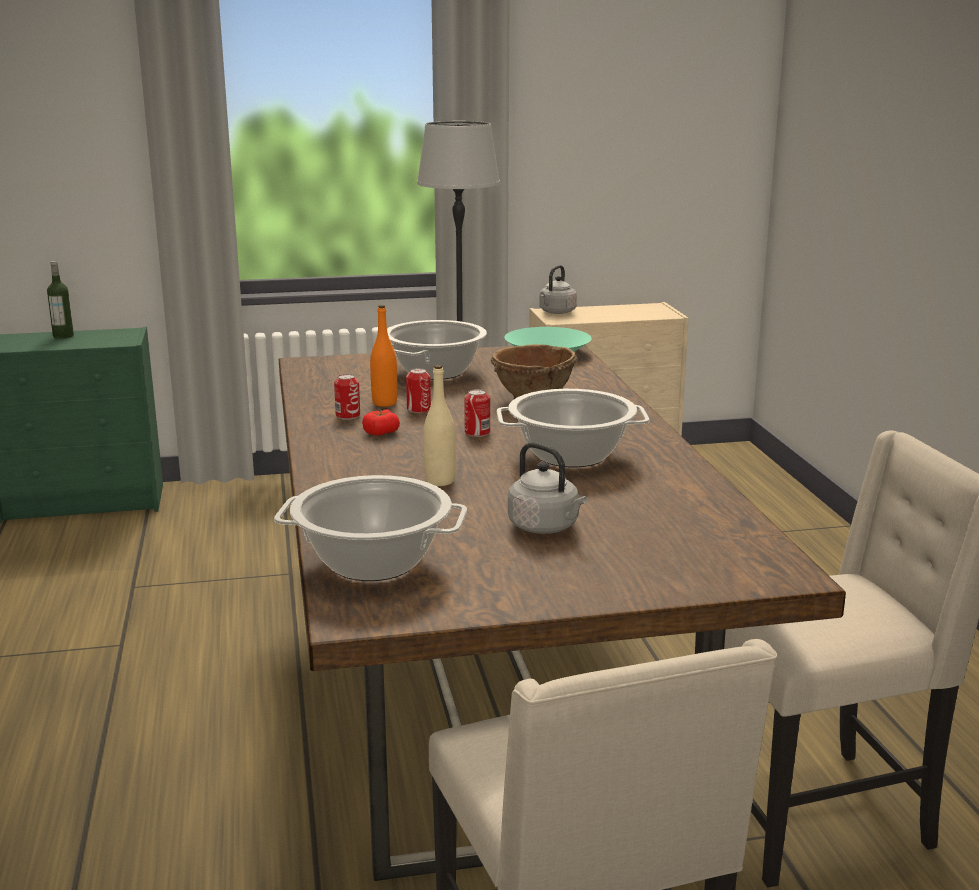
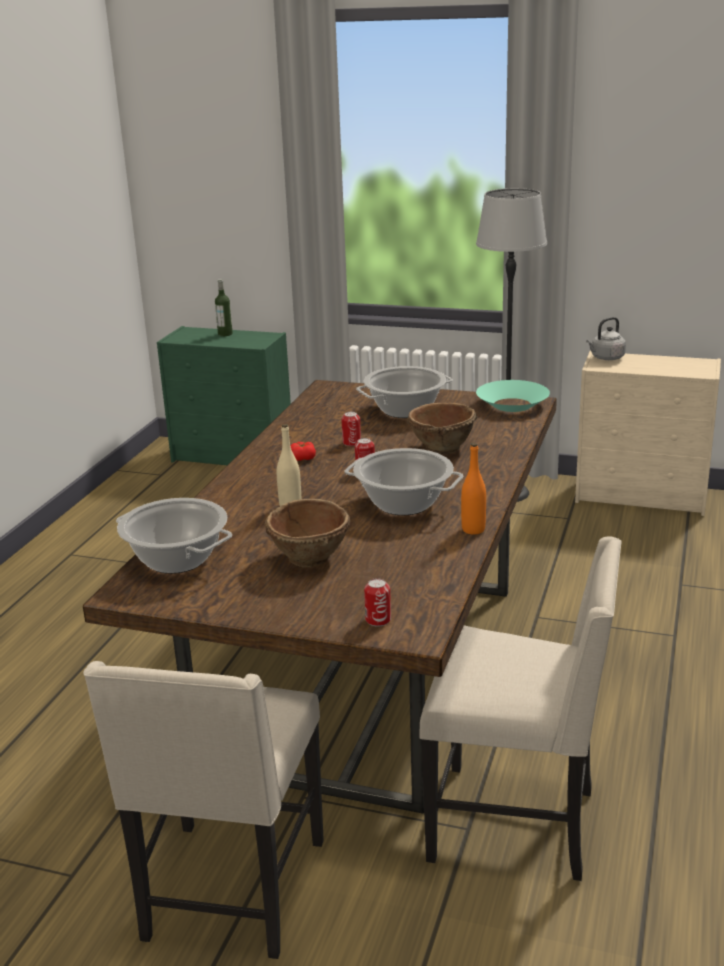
camera: 30 degrees right, 5 degrees up
can [334,374,360,420] -> can moved to [364,578,391,627]
orange bottle [370,305,397,407] -> orange bottle moved to [461,443,486,535]
grey kettle [508,442,587,534] -> brown bowl [265,499,351,567]

